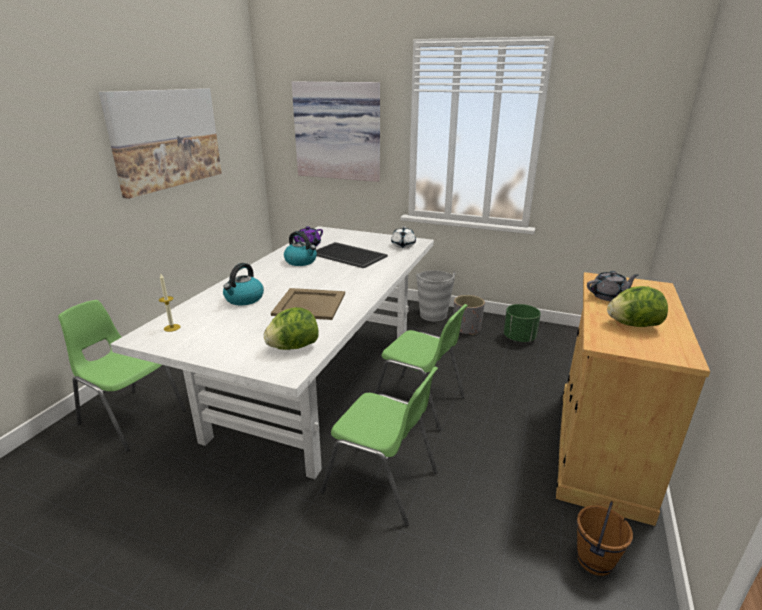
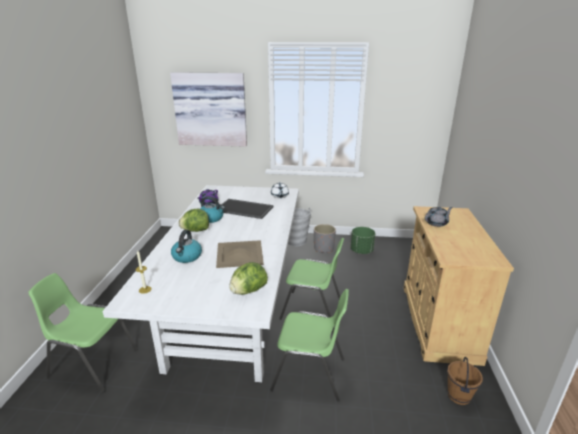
camera: 15 degrees left, 0 degrees up
picture [99,88,222,199] -> none
lettuce [607,286,668,327] -> lettuce moved to [178,209,209,232]

